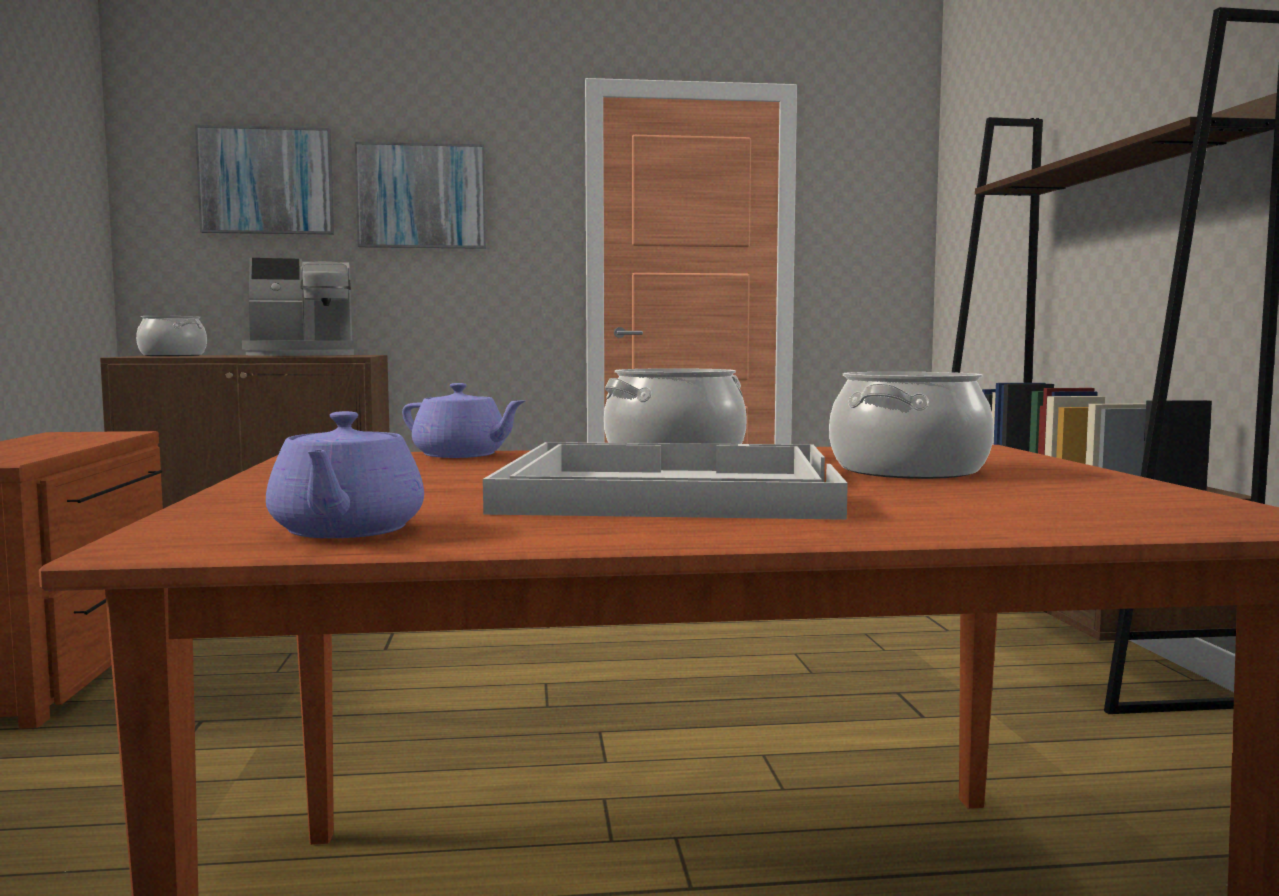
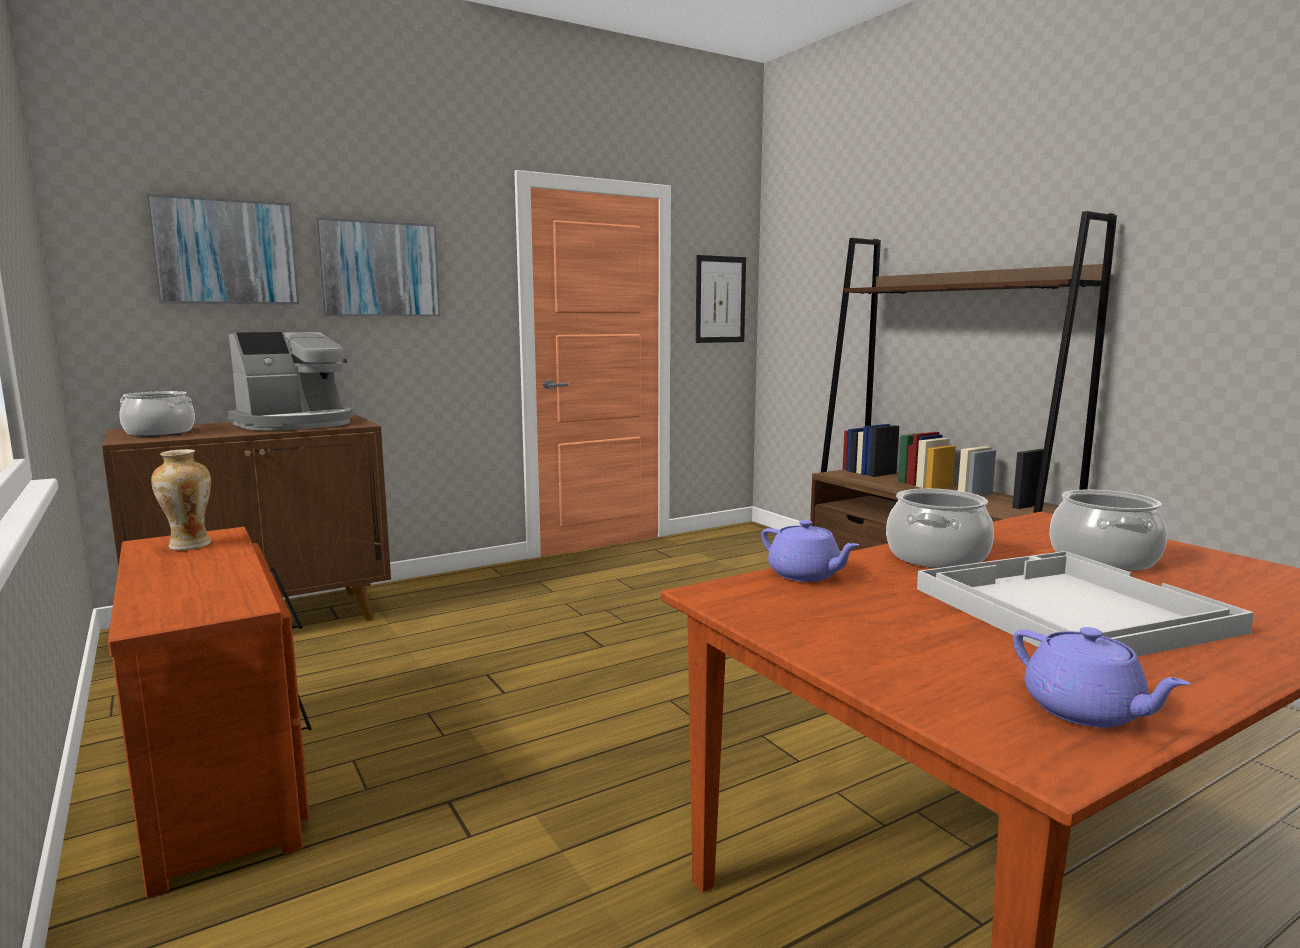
camera: 25 degrees left, 5 degrees up
purple teapot [402,383,525,458] -> purple teapot turned 45 degrees clockwise [761,520,859,582]
none -> vase [151,449,211,550]
none -> picture [696,255,746,343]

